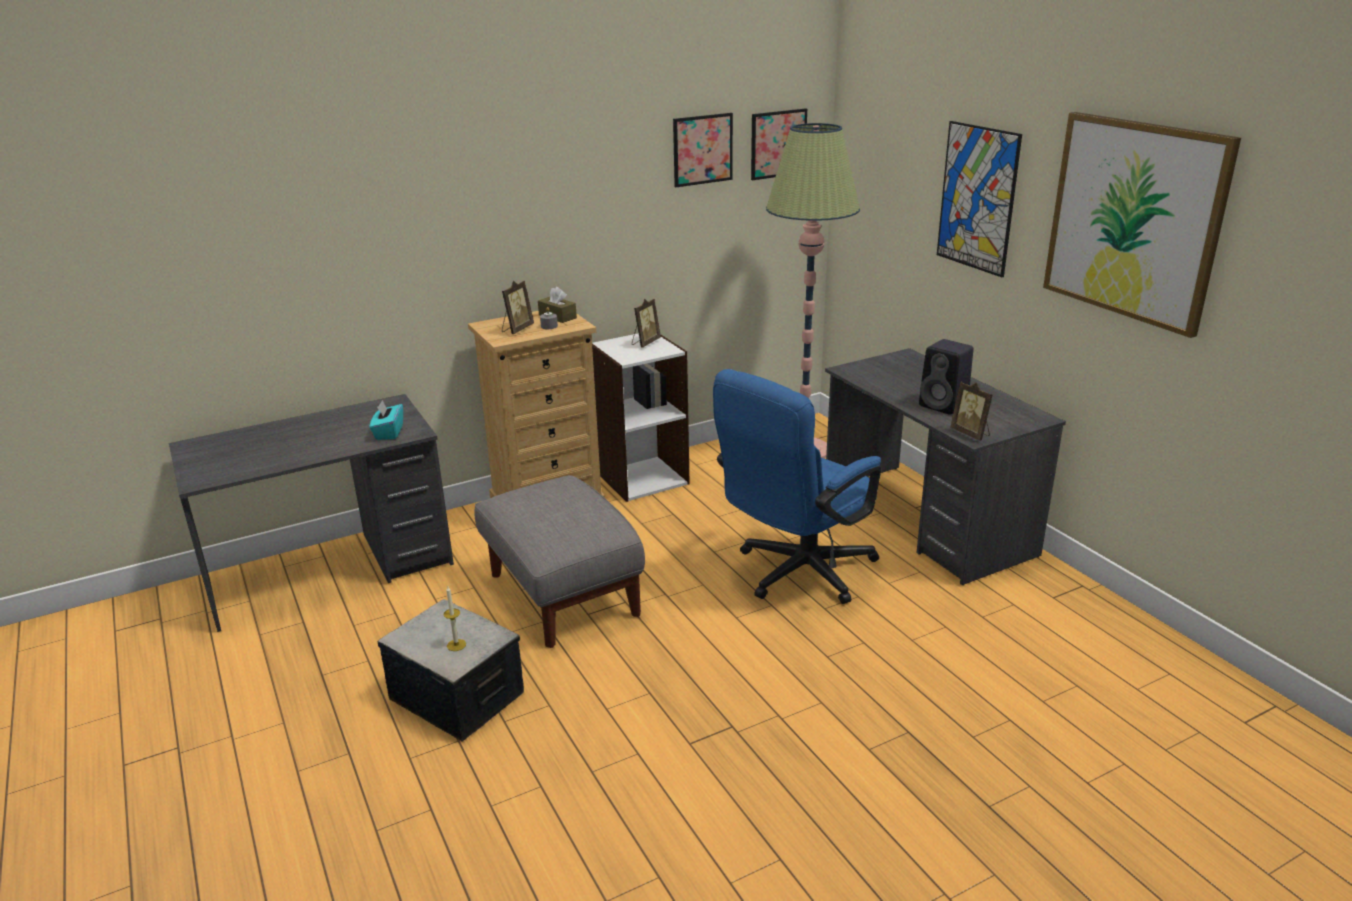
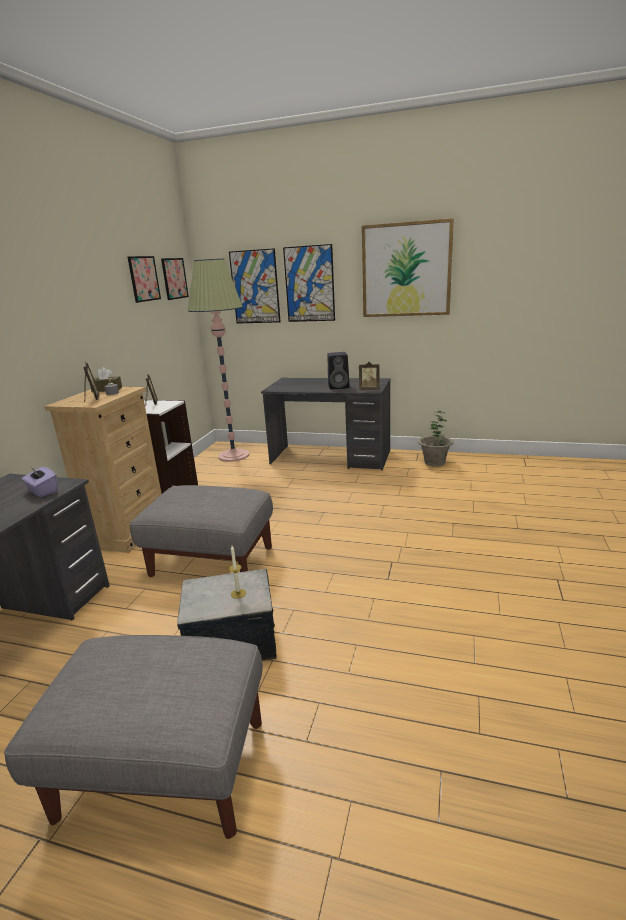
camera: 45 degrees left, 5 degrees down
turquoise tissue box [370,400,403,440] -> purple tissue box [22,465,58,497]
blue office chair [713,369,881,604] -> none
none -> grey ottoman [4,635,263,839]
none -> picture [229,248,281,324]
none -> potted plant [418,411,454,466]

